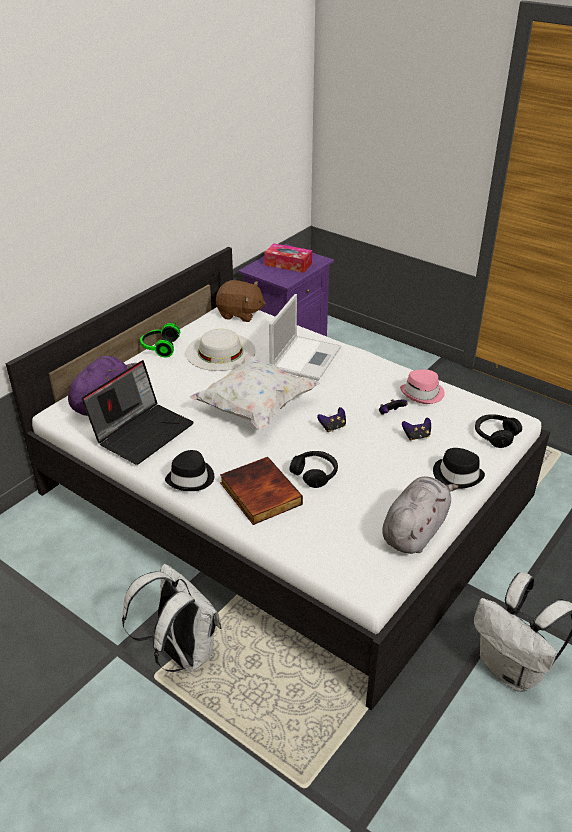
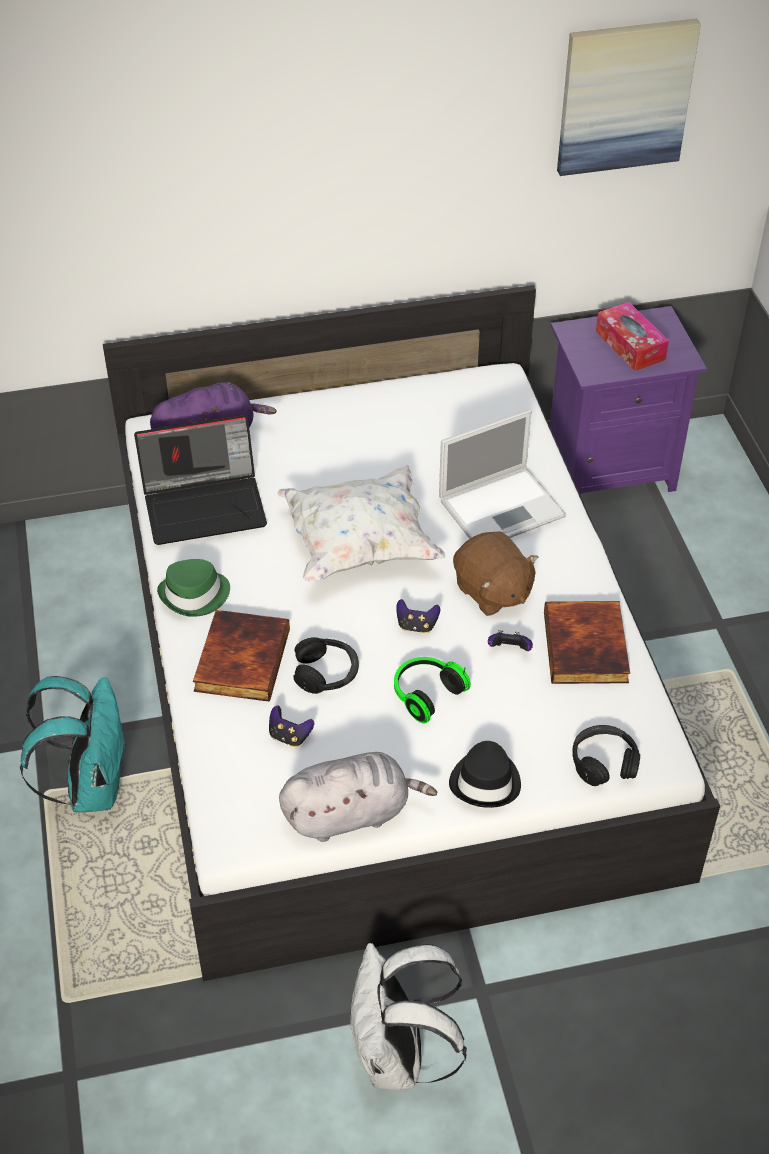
camera: 40 degrees right, 10 degrees up
white backpack [122,564,222,673] -> turquoise backpack [20,676,127,812]
headphones [140,321,180,357] -> headphones moved to [394,657,471,724]
black hat [165,450,214,491] -> green hat [157,559,230,617]
white hat [185,329,256,371] -> none
brown plush toy [216,280,266,322] -> brown plush toy moved to [453,532,538,616]
pink hat [400,369,445,404] -> book [544,601,630,684]
game controller [402,418,431,440] -> game controller moved to [269,706,314,747]
none -> picture [557,19,701,176]

